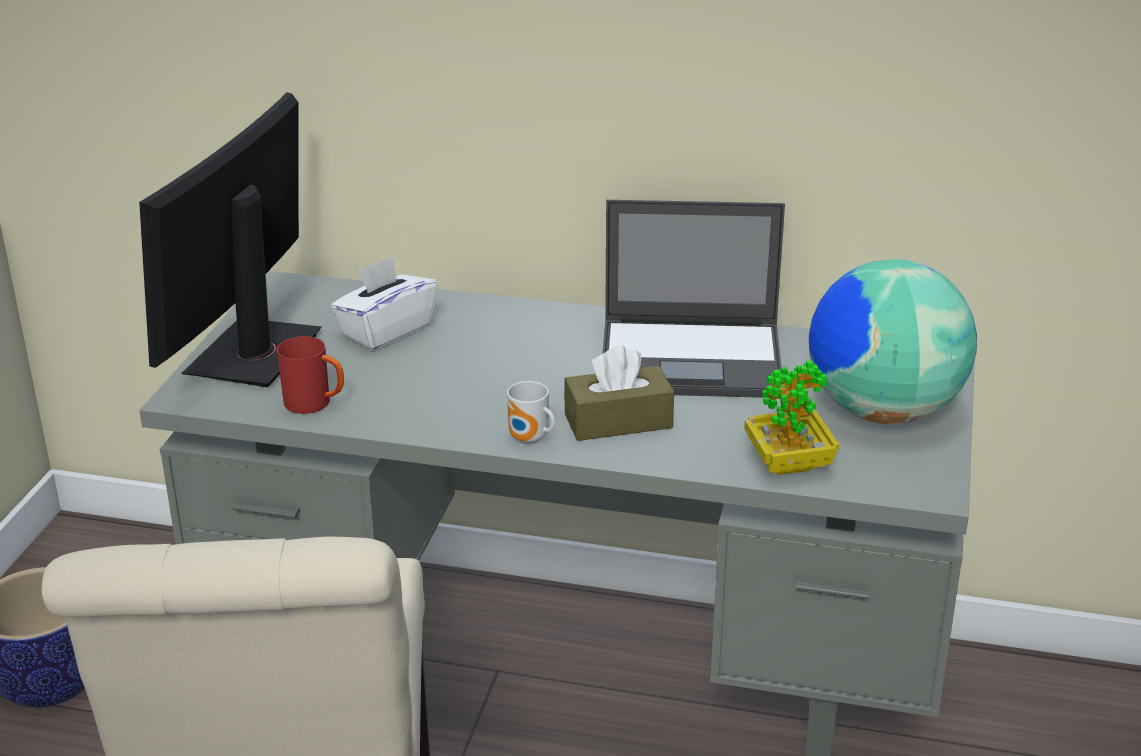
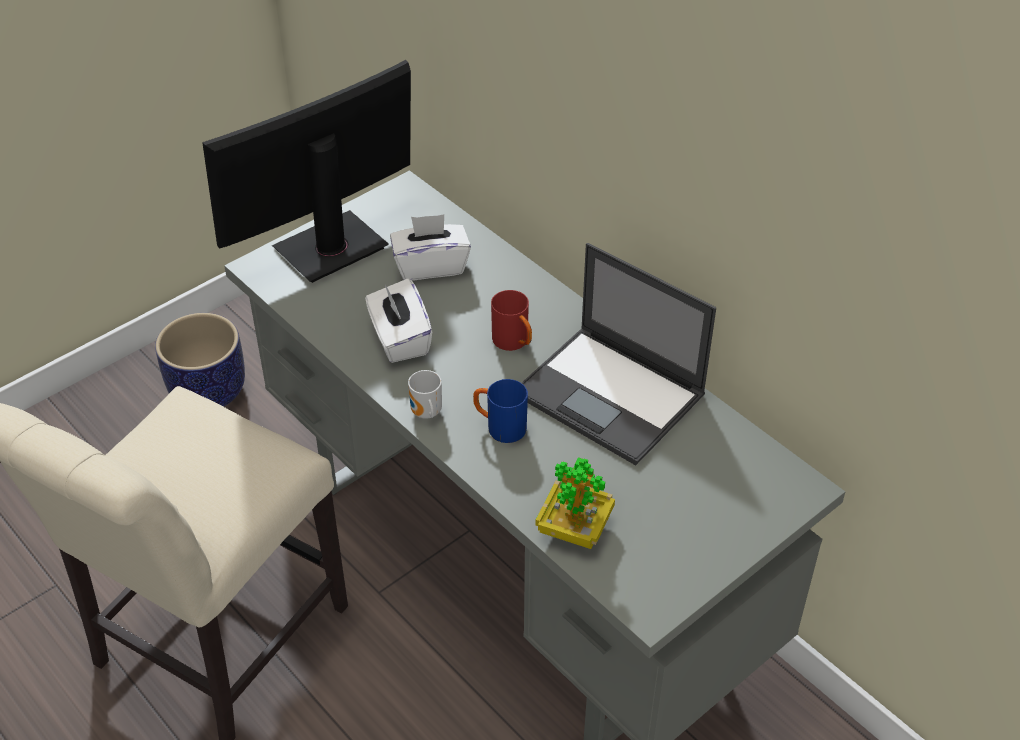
camera: 35 degrees right, 15 degrees up
red mug [277,336,344,414] -> red mug moved to [491,290,532,351]
brown tissue box [564,345,674,441] -> blue mug [473,379,528,443]
globe [809,259,977,424] -> none
none -> white tissue box [365,278,432,363]

